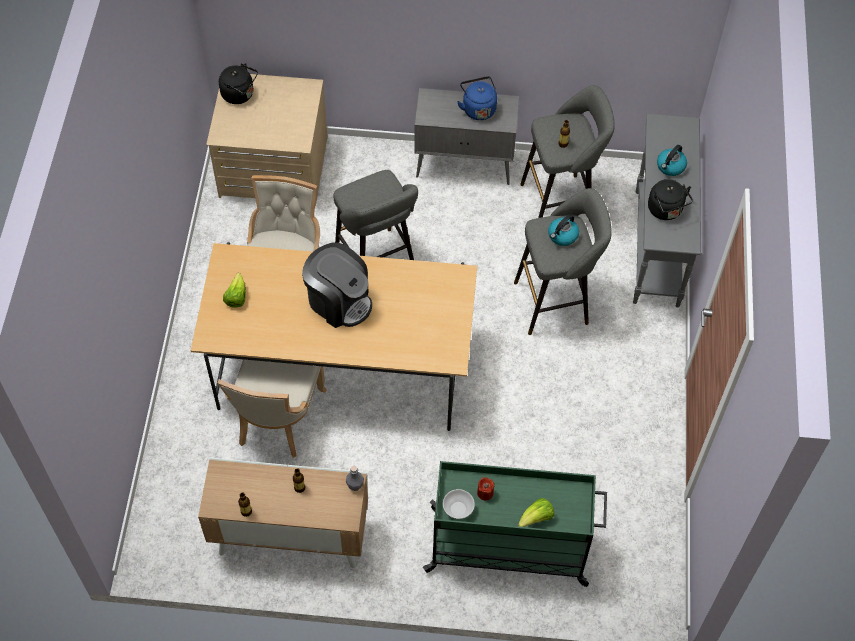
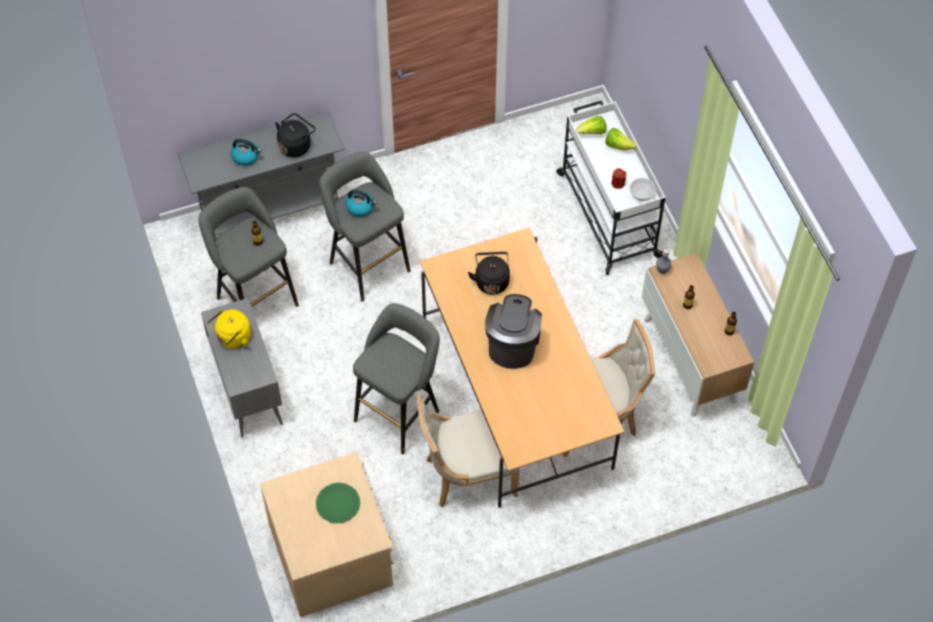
camera: 115 degrees left, 0 degrees up
black kettle [219,63,258,104] -> black kettle moved to [468,252,510,295]
lettuce [223,273,246,308] -> lettuce moved to [576,116,606,134]
green cart [423,461,607,587] -> white cart [556,101,666,275]
blue kettle [457,76,497,120] -> yellow kettle [207,309,251,349]
none -> green plate [316,483,360,523]

